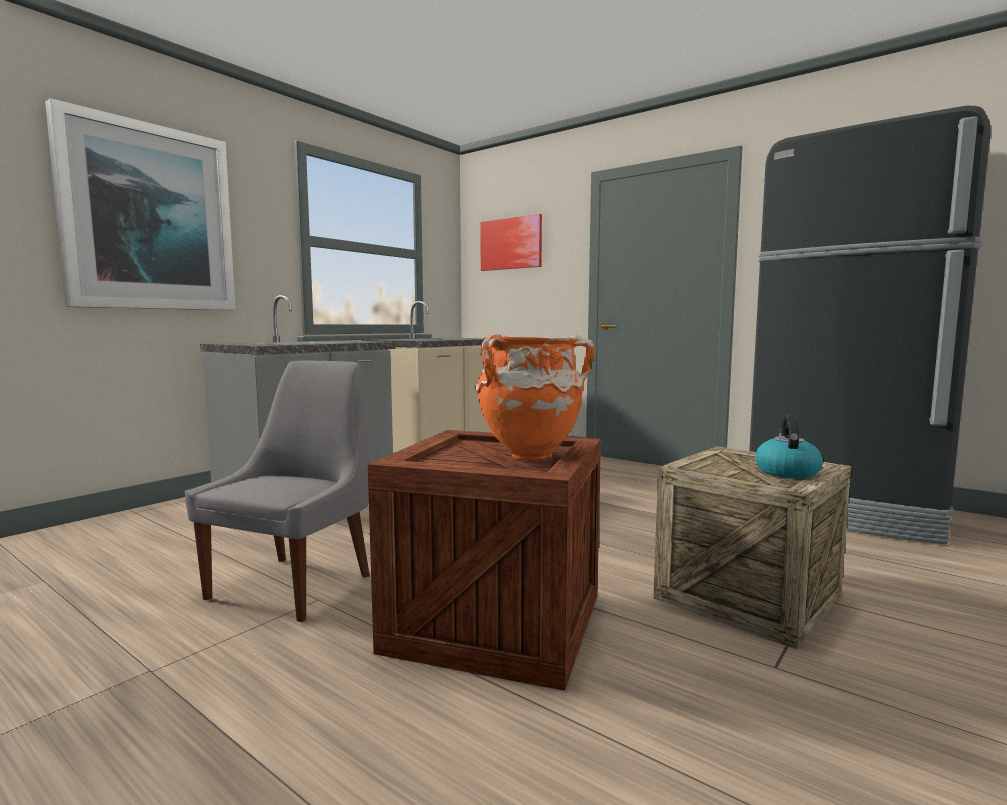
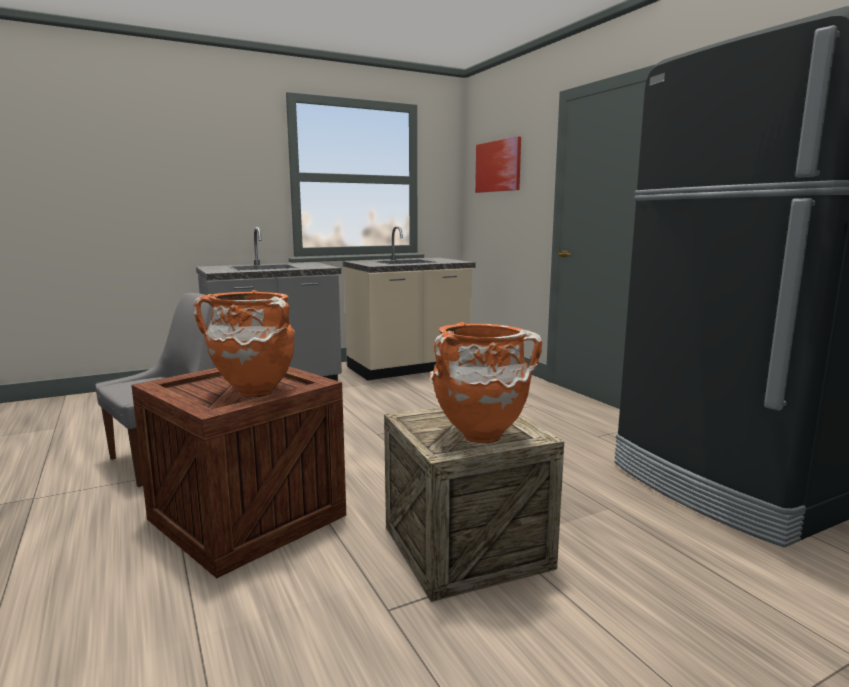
camera: 25 degrees right, 5 degrees up
picture [45,98,236,310] -> none
kettle [755,415,823,478] -> orange vase [430,322,542,443]

